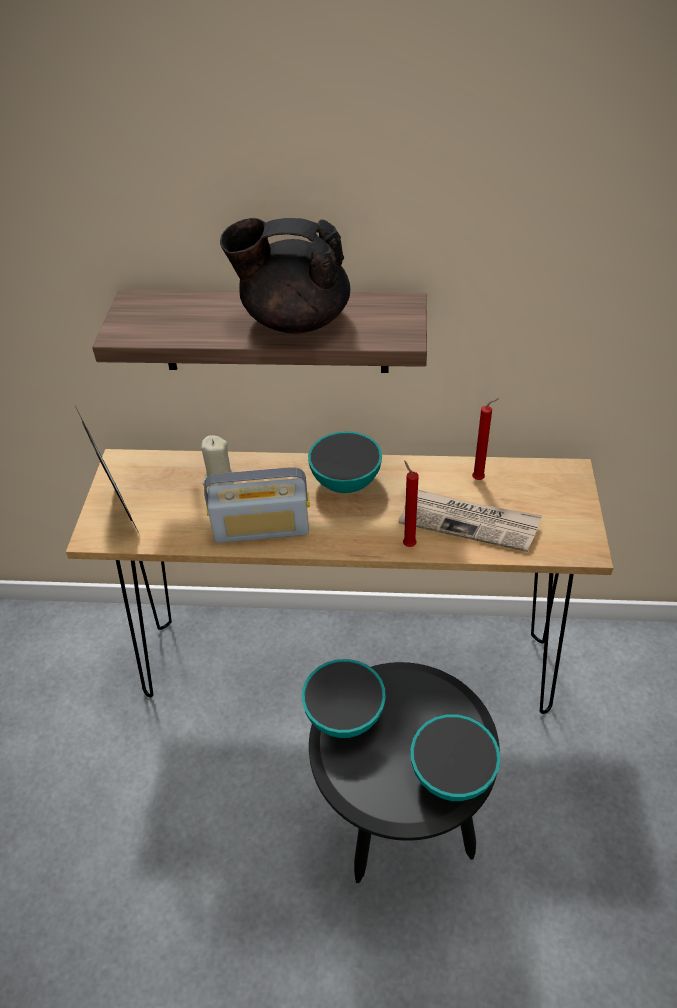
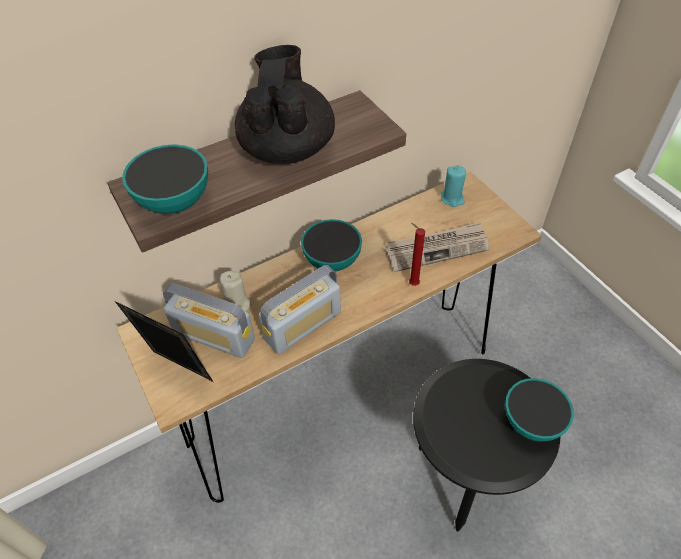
camera: 35 degrees left, 5 degrees up
black teapot [220,218,350,334] -> black teapot turned 120 degrees clockwise [235,45,335,164]
bowl [302,659,386,738] -> bowl moved to [122,144,208,214]
red candle [472,398,499,480] -> none
none -> radio [163,283,255,358]
none -> turquoise candle [441,165,466,207]

